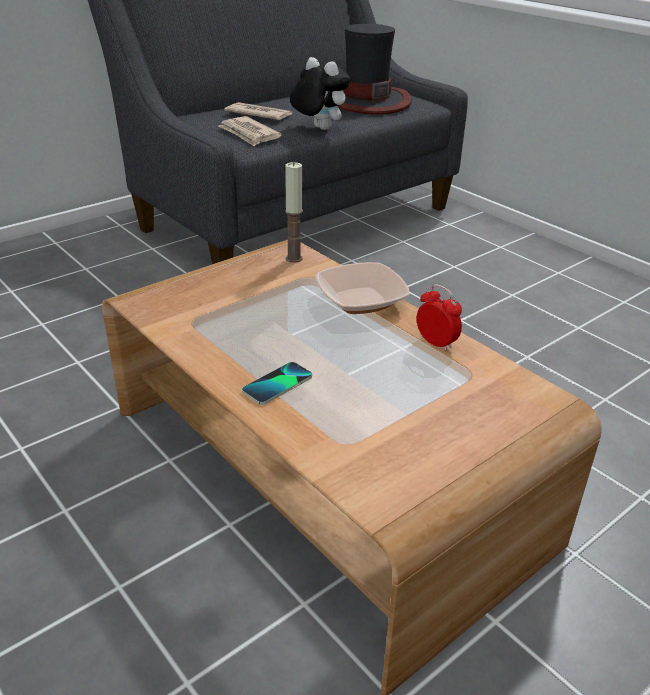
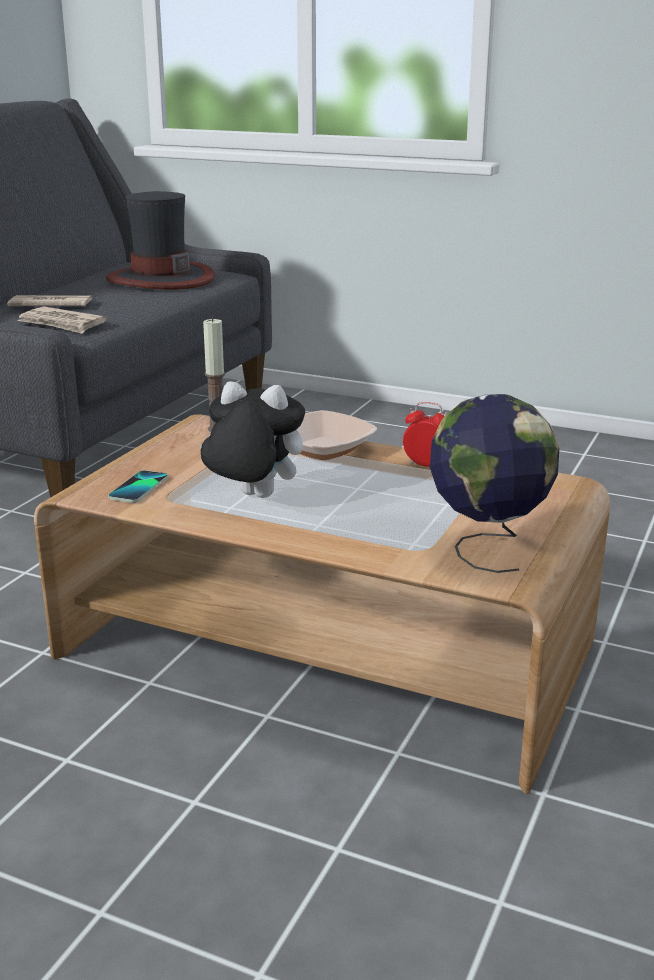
camera: 25 degrees left, 10 degrees down
phone [242,362,312,405] -> phone moved to [108,470,168,503]
plush toy [290,57,351,130] -> plush toy moved to [199,381,305,498]
none -> globe [430,394,559,573]

